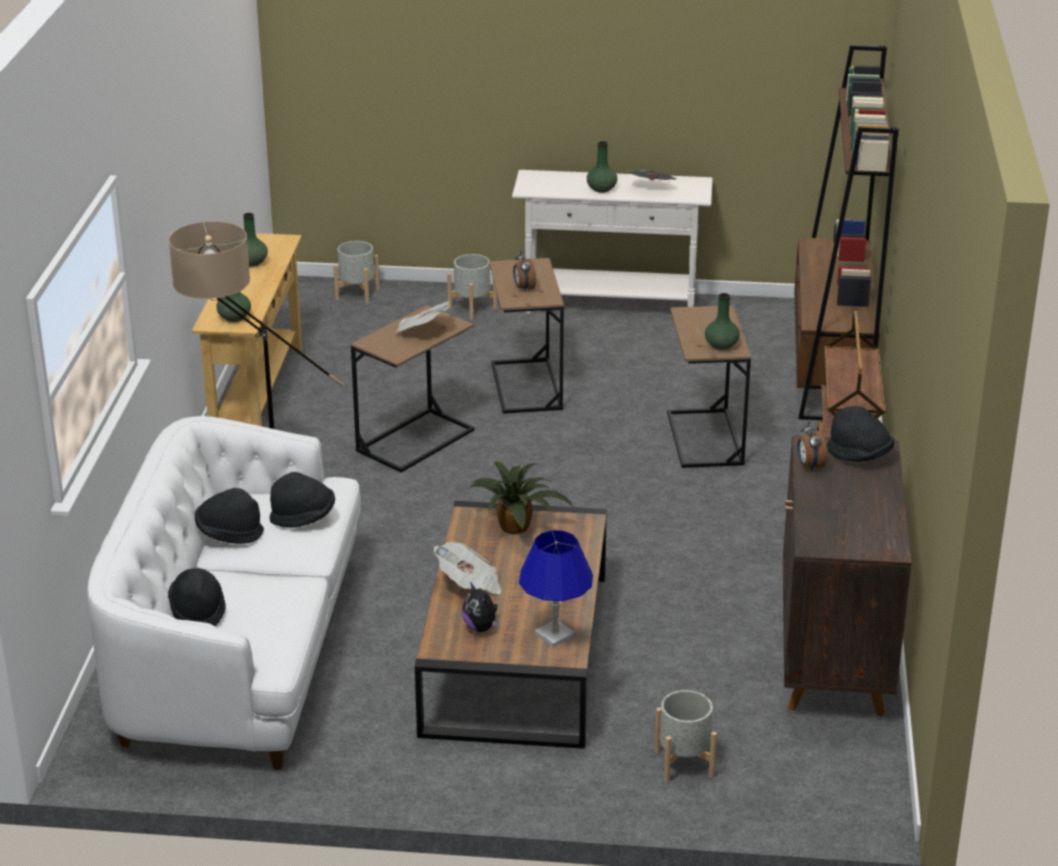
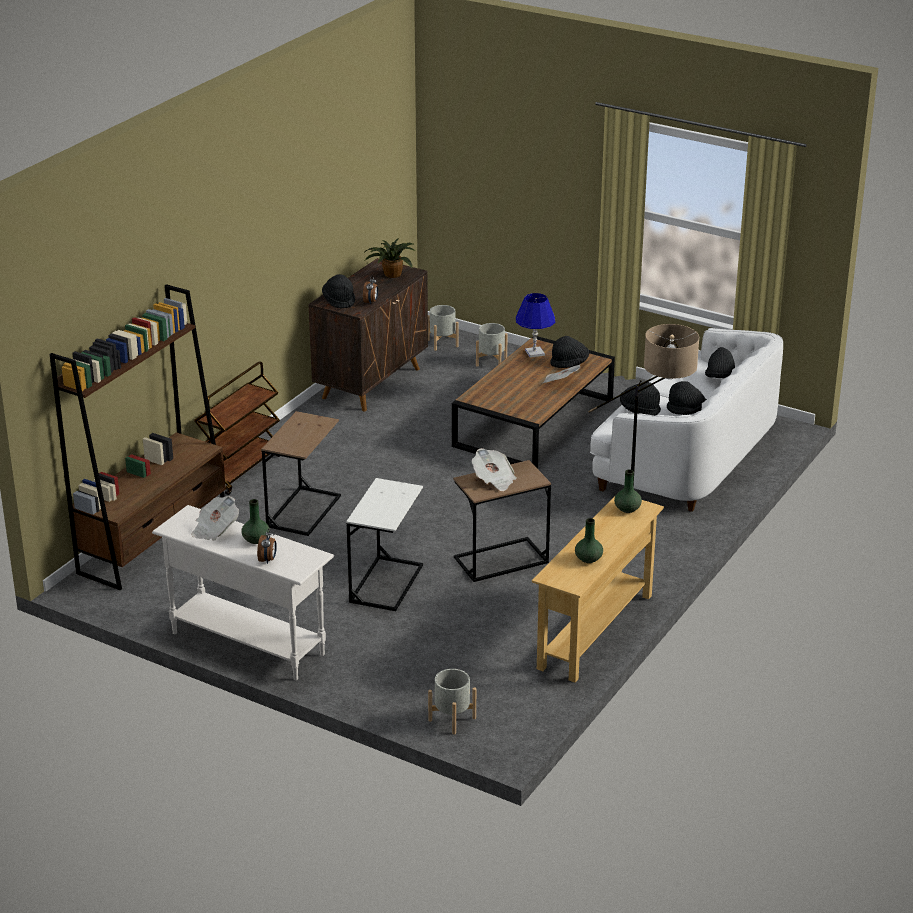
camera: 155 degrees left, 0 degrees up
grey planter [447,254,497,320] -> grey planter moved to [428,305,459,351]
plush toy [462,582,500,632] -> black hat [550,336,589,368]
potted plant [468,461,573,534] -> potted plant moved to [363,238,415,278]
brown side table [489,258,564,414] -> white side table [346,478,423,611]
alarm clock [513,250,536,292] -> alarm clock moved to [257,528,277,564]
green vase [705,293,740,350] -> none

